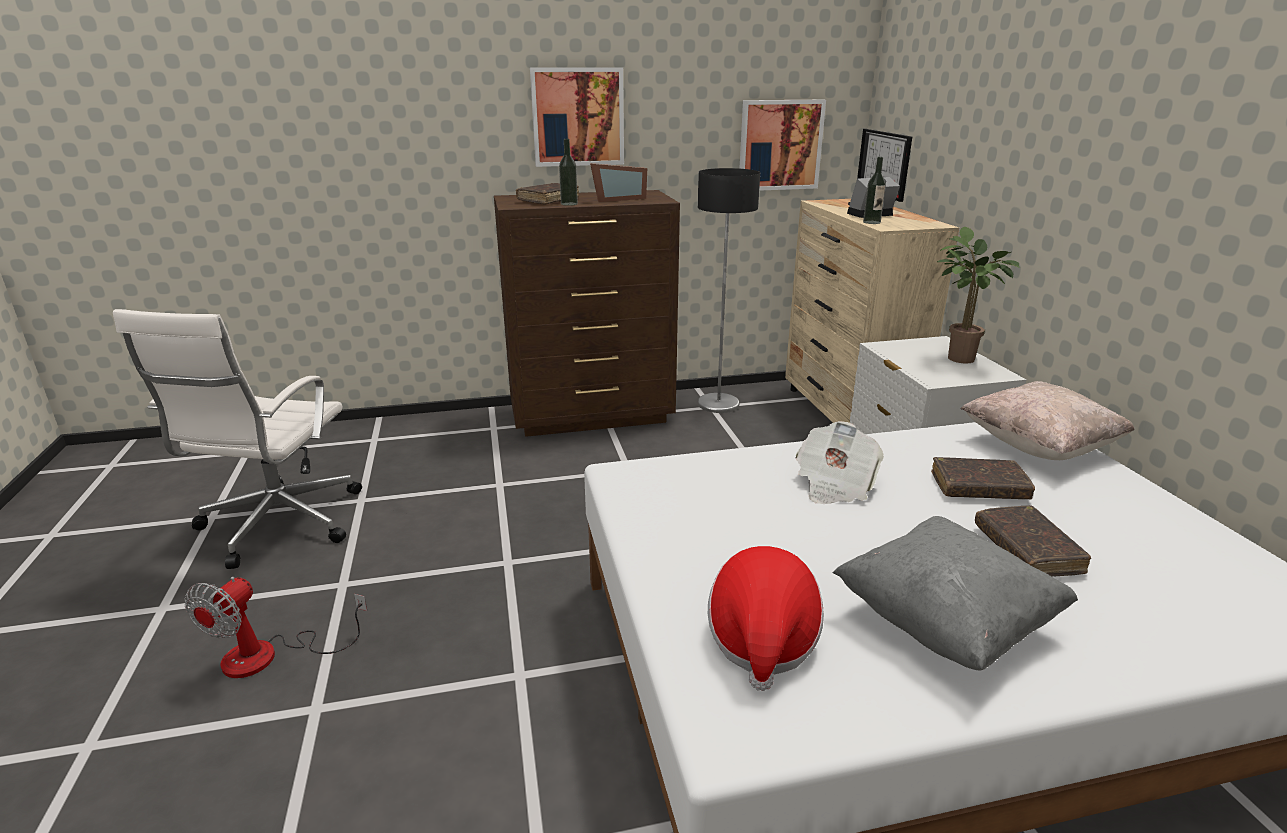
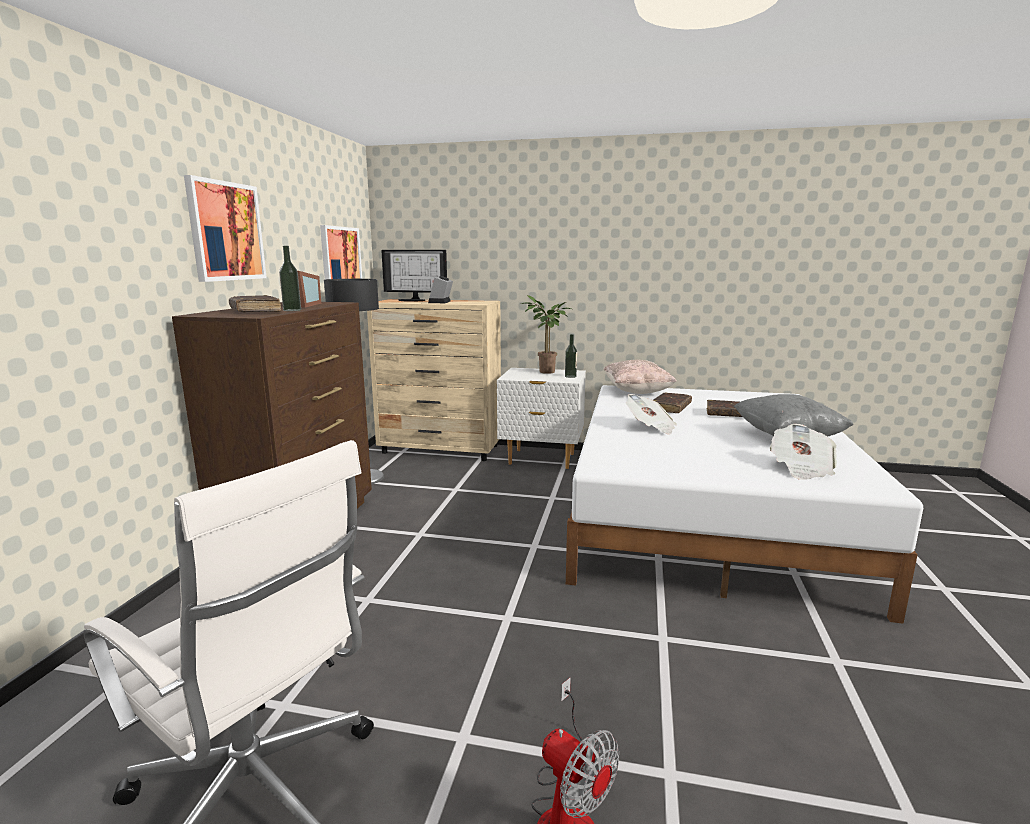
camera: 65 degrees left, 10 degrees down
hat [708,546,824,691] -> newspaper [769,424,837,480]
bottle [863,157,886,224] -> bottle moved to [565,334,577,378]

